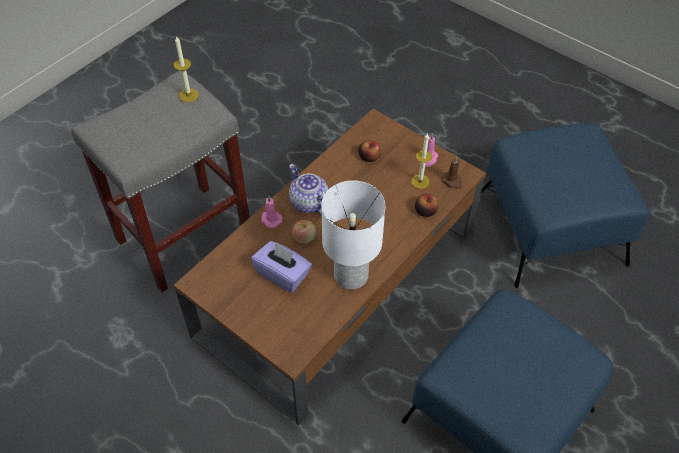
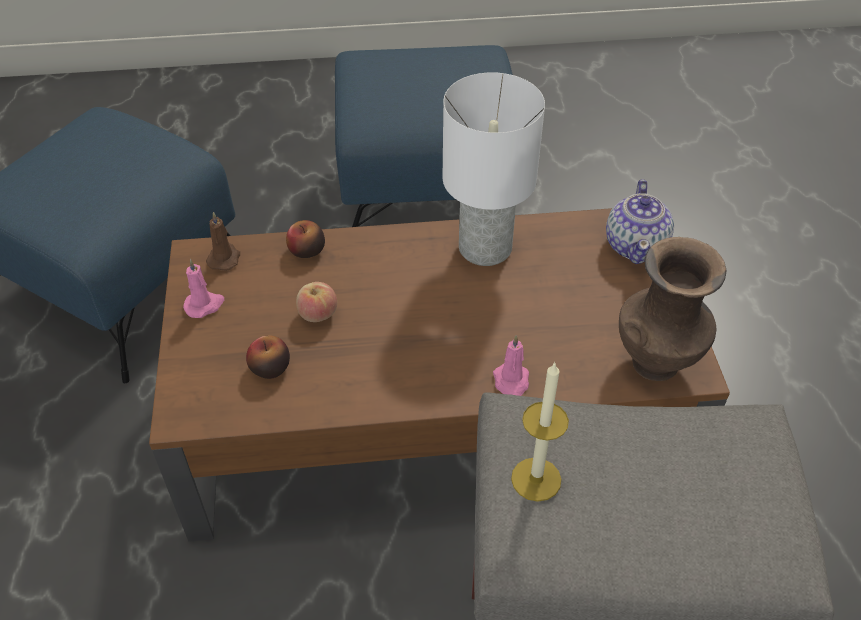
camera: 135 degrees left, 5 degrees down
purple tissue box [251,241,312,293] -> none
teapot [289,164,328,215] -> teapot moved to [606,179,674,264]
apple [292,220,316,244] -> apple moved to [296,282,337,322]
candle [411,134,432,189] -> none
none -> brown vase [619,237,726,381]

